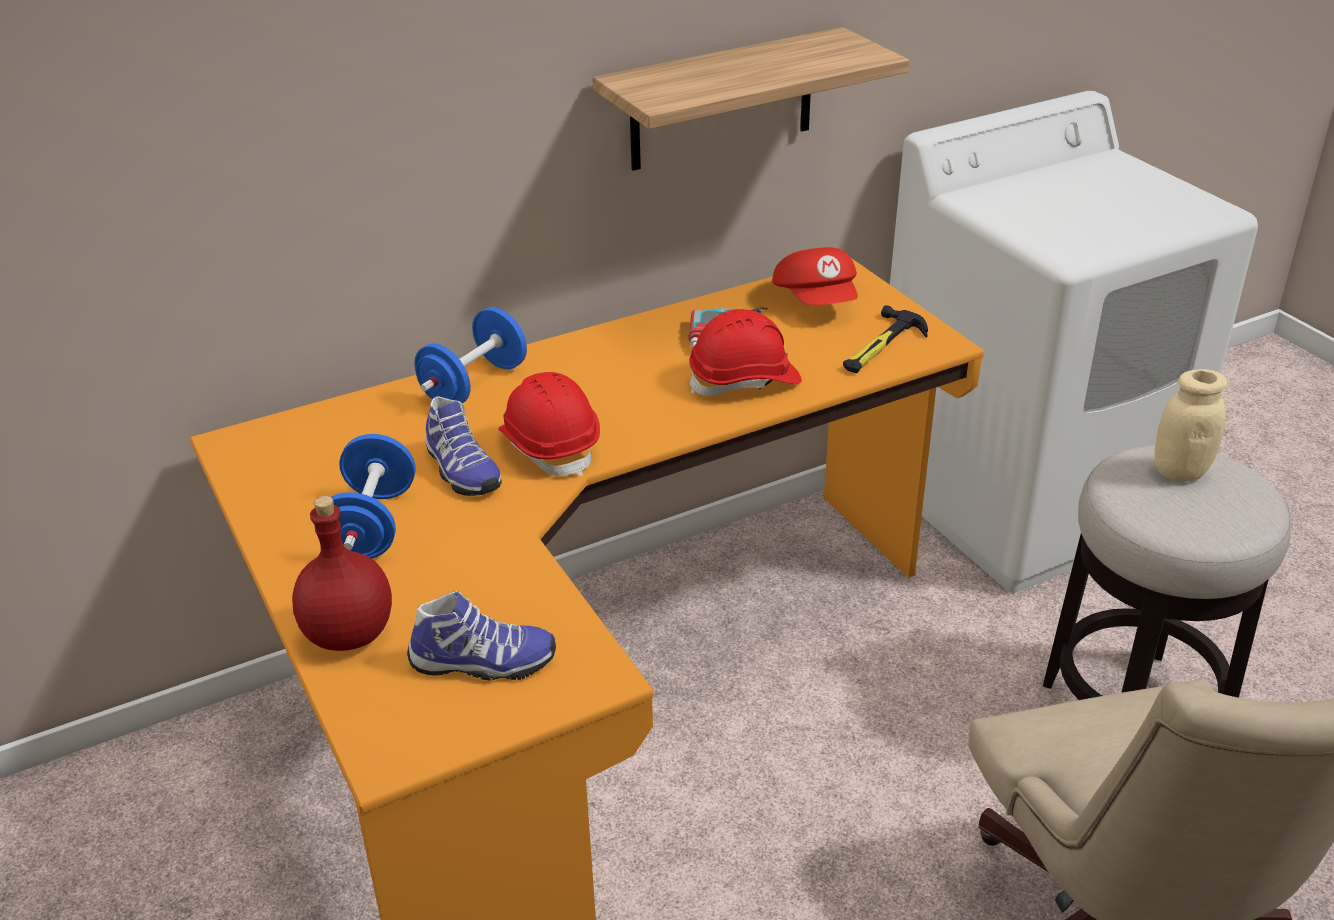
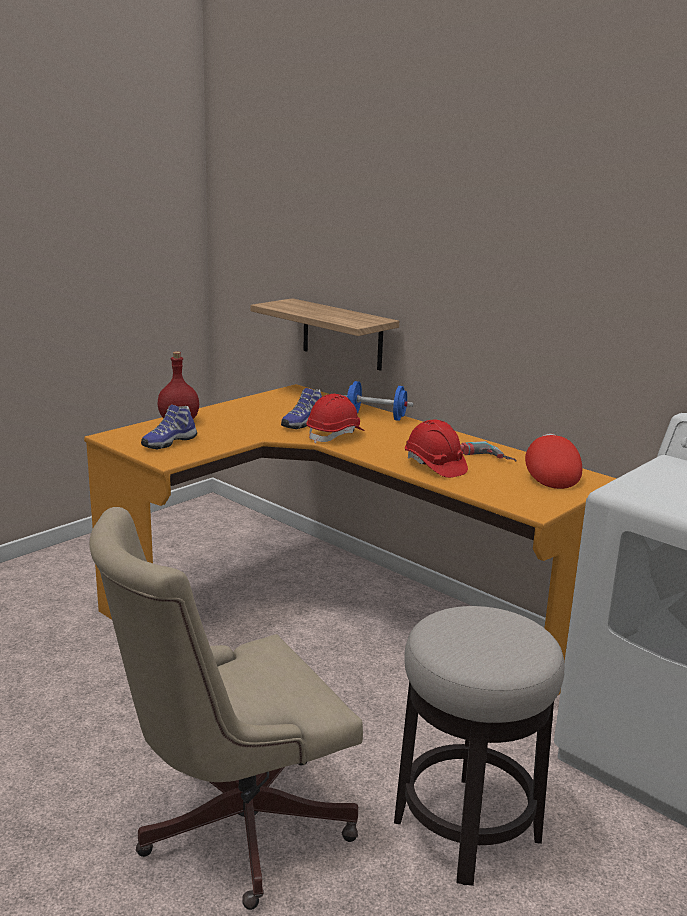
camera: 70 degrees right, 15 degrees down
blue dumbbell [331,434,416,559] -> none
shoe [407,591,556,680] -> shoe turned 60 degrees clockwise [141,405,197,449]
shelf [593,27,909,171] -> shelf moved to [251,298,399,371]
red cap [772,247,858,305] -> red cap turned 120 degrees clockwise [525,434,582,489]
hammer [843,305,928,373] -> none
beige jar [1155,369,1227,482] -> none

